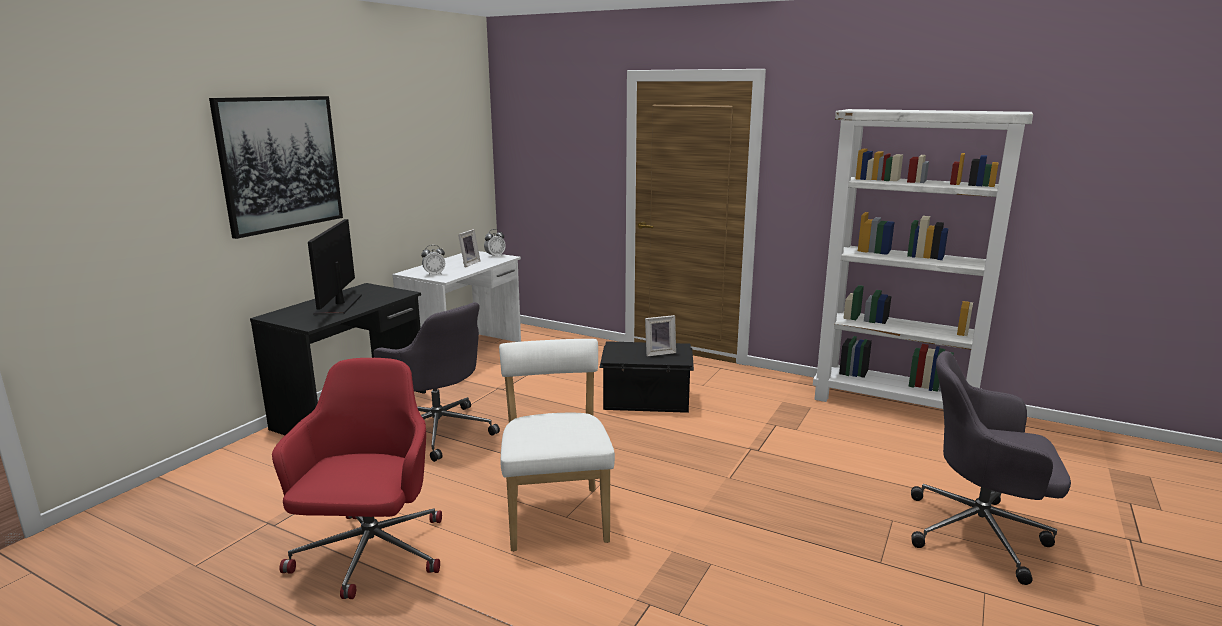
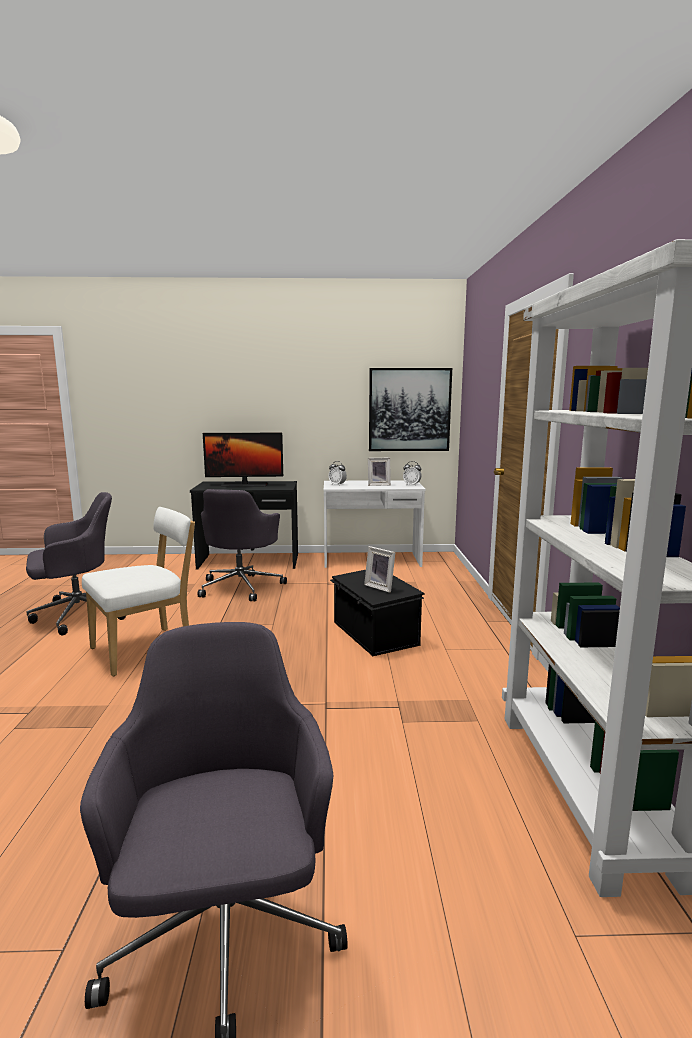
camera: 60 degrees right, 5 degrees down
picture [209,96,343,239] -> picture moved to [369,368,452,451]
red office chair [272,358,442,599] -> grey office chair [26,492,126,635]
monitor [308,219,362,315] -> monitor turned 150 degrees counterclockwise [203,433,283,487]

